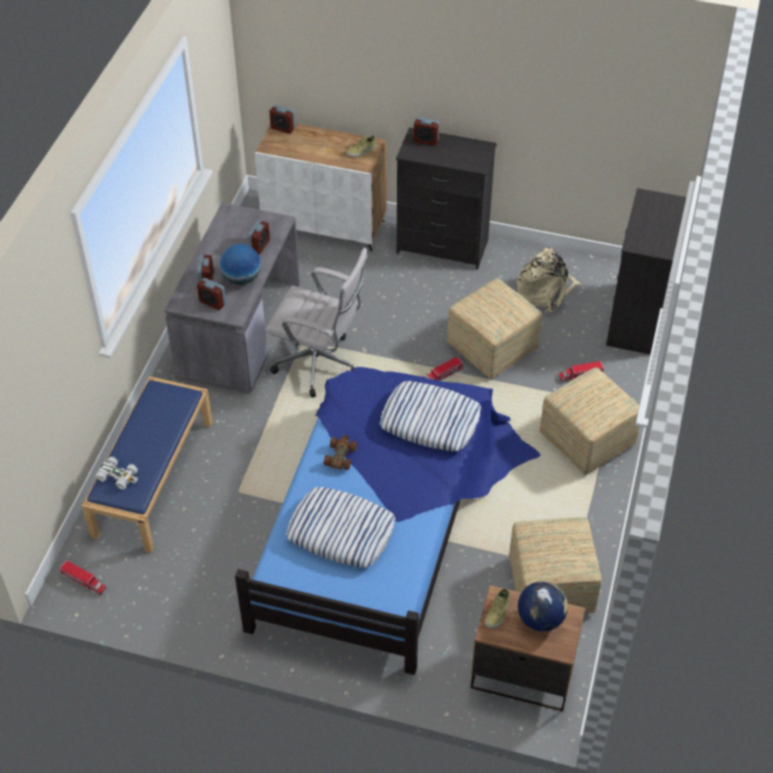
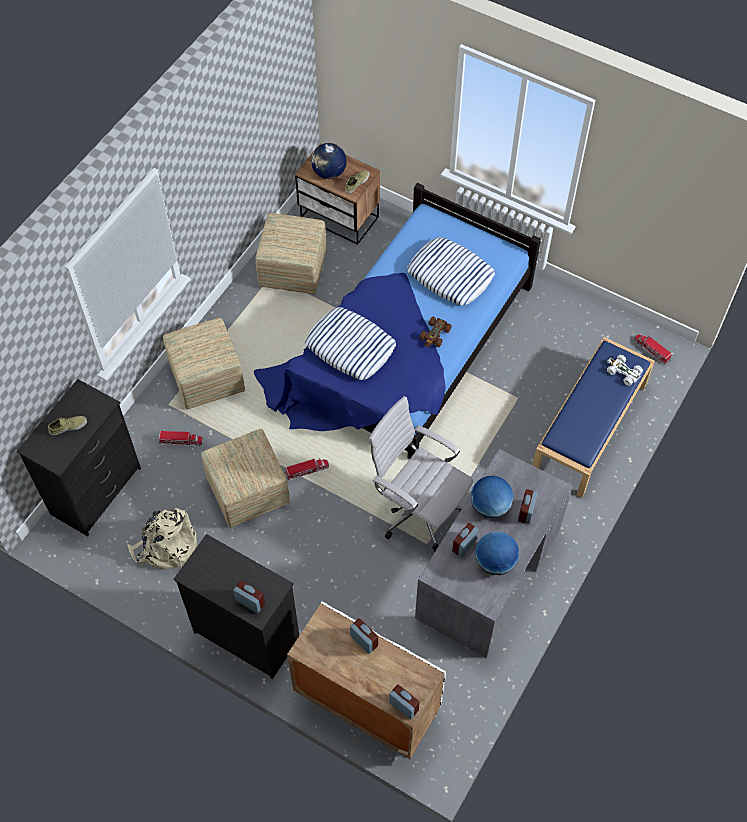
camera: 165 degrees left, 10 degrees up
alarm clock [197,278,226,310] -> alarm clock moved to [350,618,378,654]
beige shoe [346,136,377,157] -> beige shoe moved to [48,416,87,435]
none -> globe [475,531,519,575]

